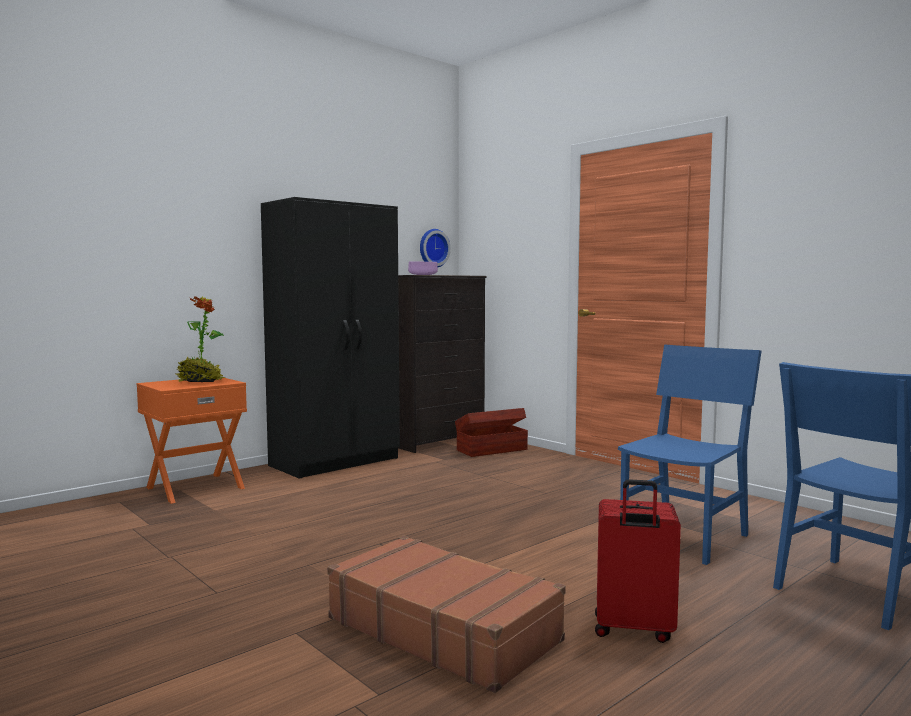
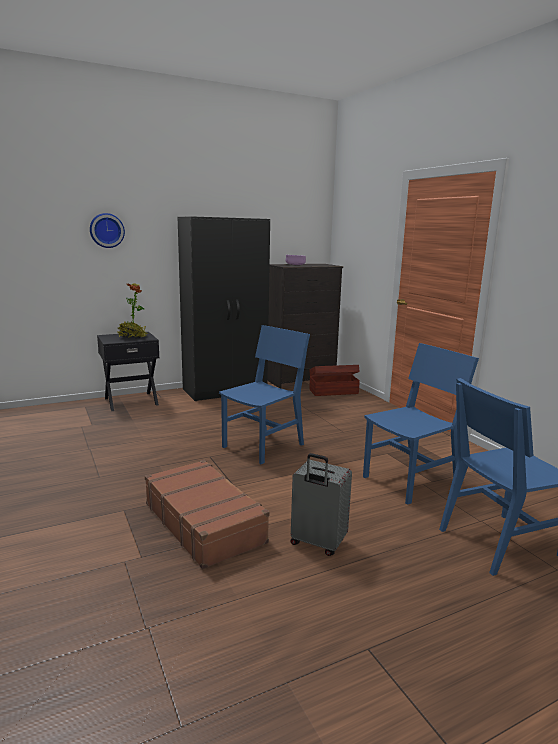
camera: 15 degrees right, 10 degrees up
orange nightstand [137,378,247,504] -> black nightstand [97,332,160,411]
wall clock [420,229,451,267] -> wall clock moved to [90,213,125,248]
red suitcase [595,479,681,643] -> grey suitcase [290,453,352,556]
none -> blue chair [219,325,310,464]

